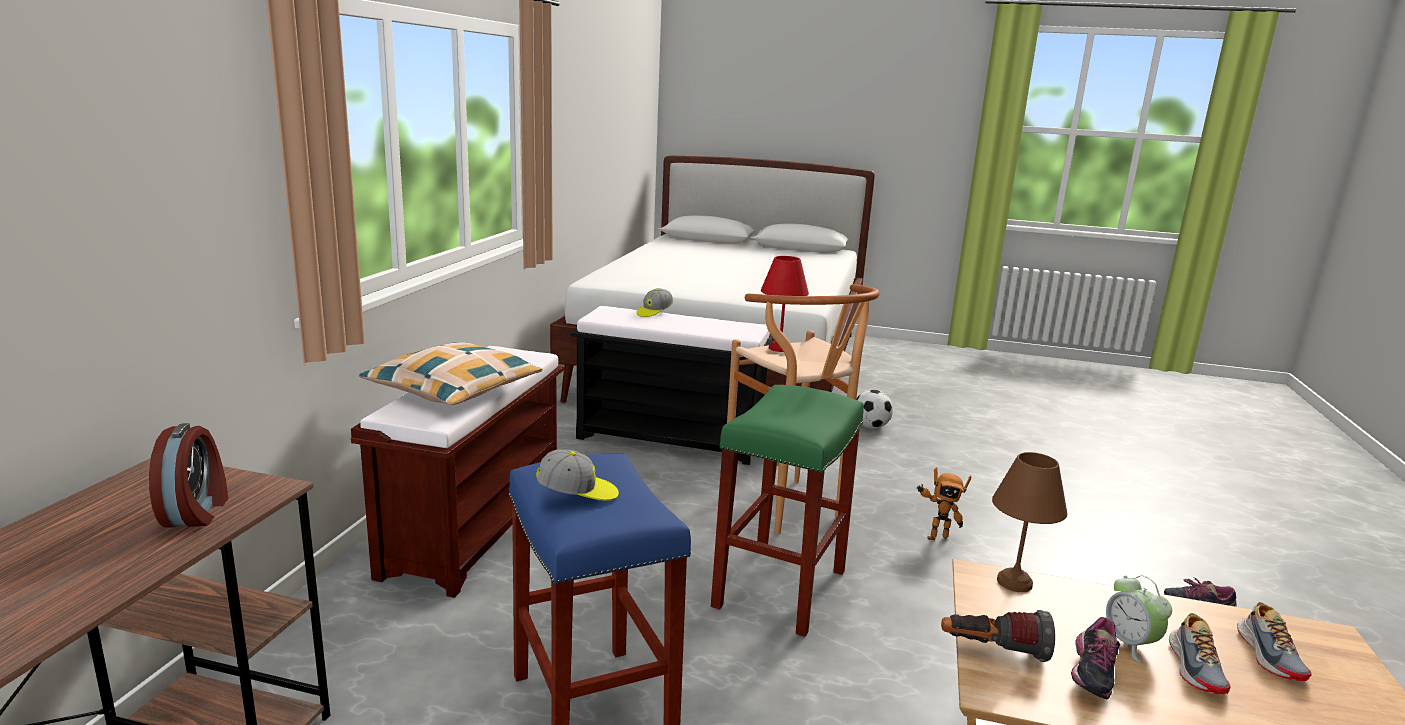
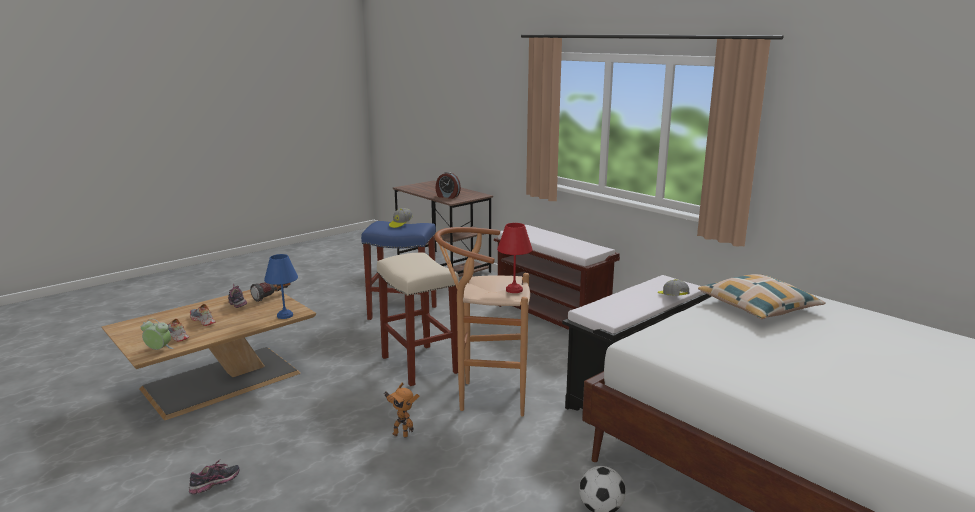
camera: 125 degrees right, 0 degrees up
pillow [359,342,542,405] -> pillow moved to [698,274,825,319]
green stool [711,385,864,637] -> beige stool [377,253,459,386]
toy robot [916,468,971,540] -> toy robot turned 90 degrees counterclockwise [384,382,419,438]
brown table lamp [992,452,1067,592] -> blue table lamp [264,254,298,319]
alarm clock [1106,575,1172,663] -> alarm clock moved to [141,319,174,350]

